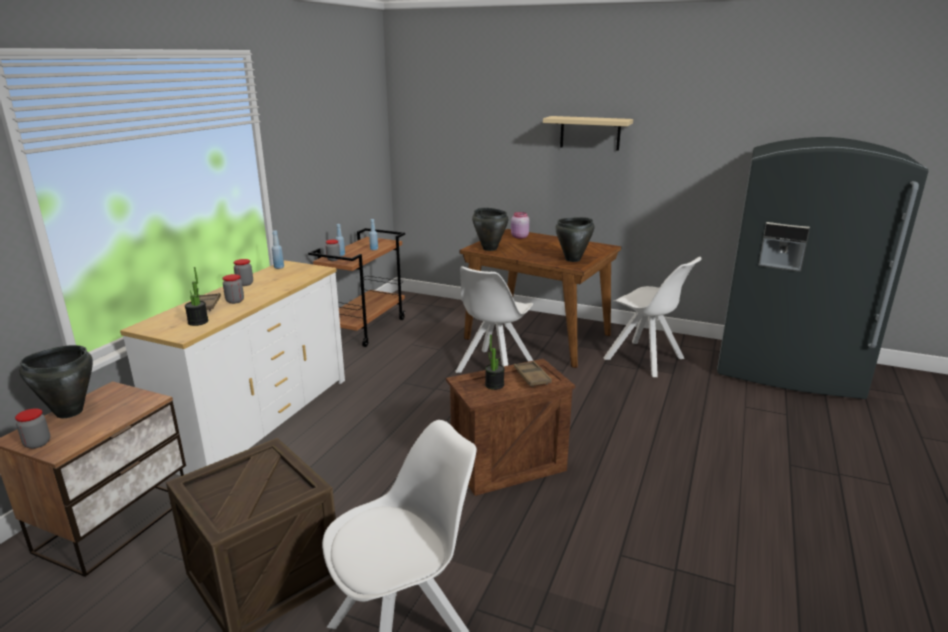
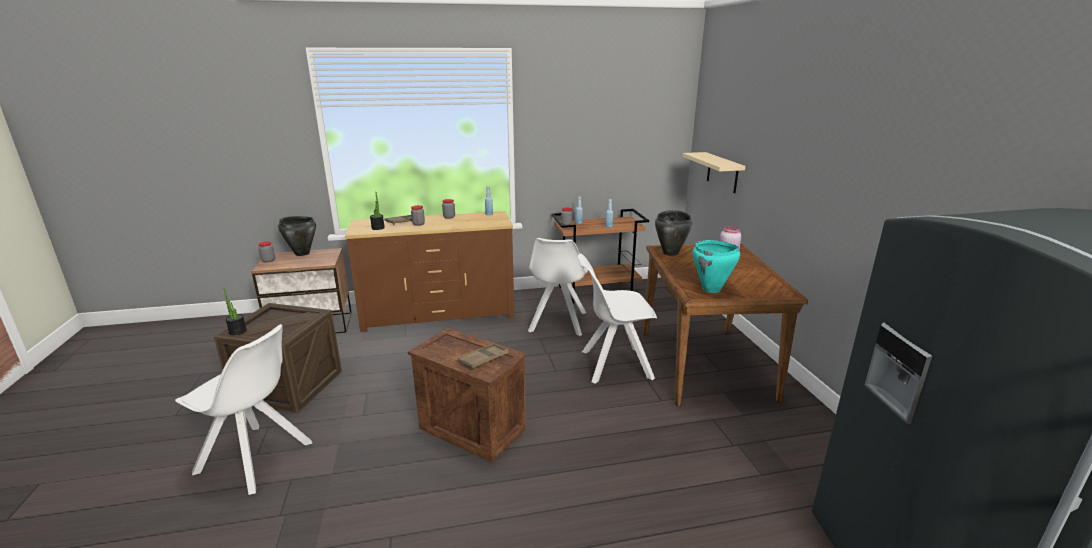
camera: 55 degrees right, 0 degrees up
white dresser [120,260,345,476] -> brown dresser [345,211,514,332]
potted plant [485,334,505,390] -> potted plant moved to [223,288,247,335]
beige shelf [543,116,633,151] -> beige shelf moved to [683,152,745,193]
black cooking pot [555,217,594,262] -> turquoise cooking pot [692,240,740,293]
white chair [604,257,702,377] -> white chair moved to [528,238,588,336]

